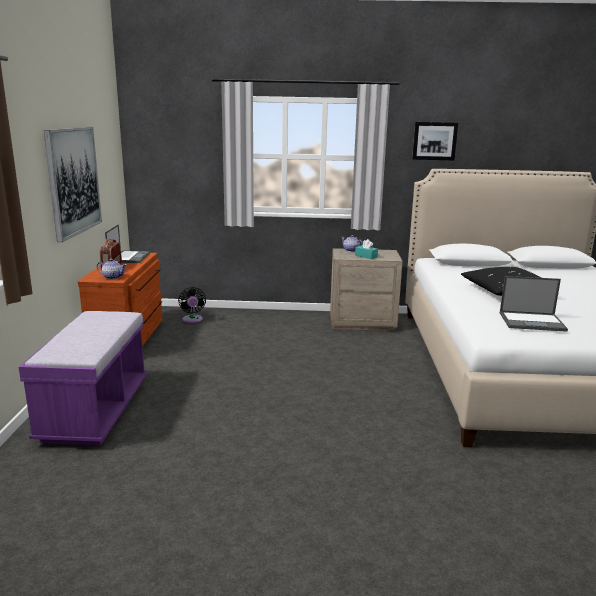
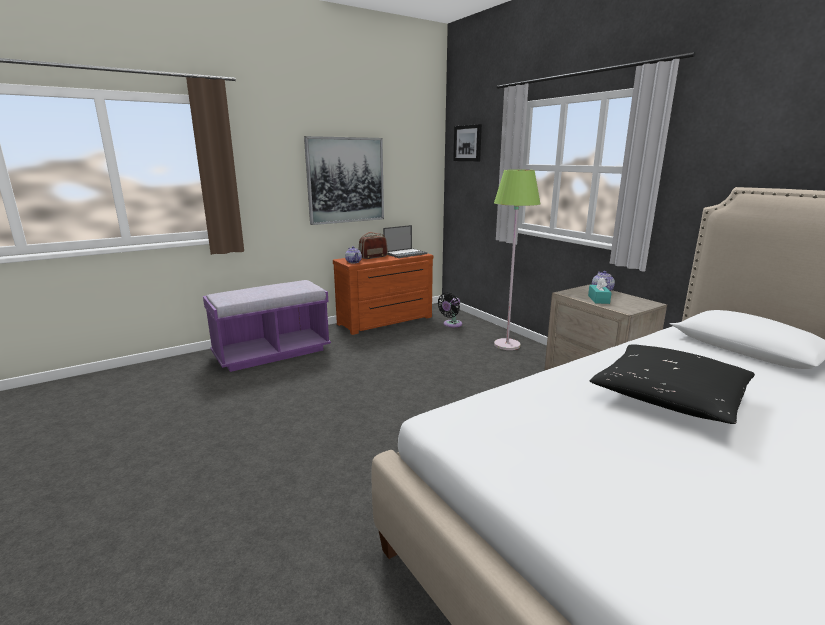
camera: 55 degrees right, 0 degrees up
picture [412,122,458,160] -> picture moved to [453,124,482,161]
laptop [500,276,568,332] -> none
none -> green floor lamp [494,170,540,350]

